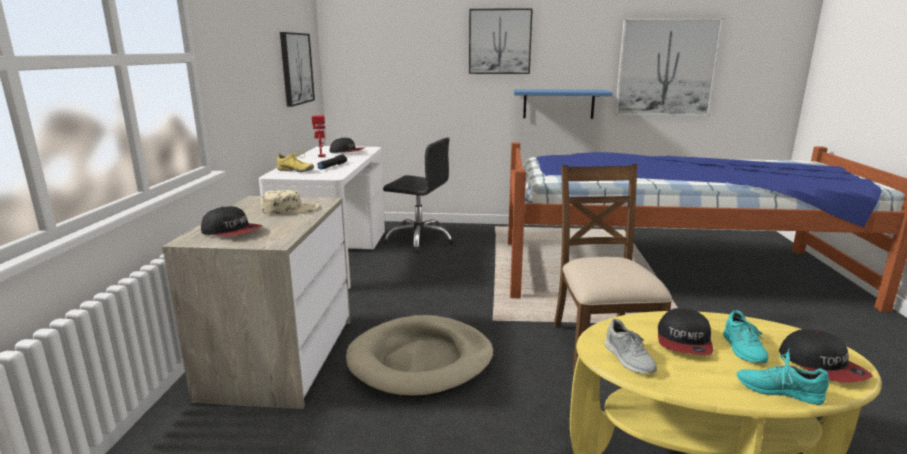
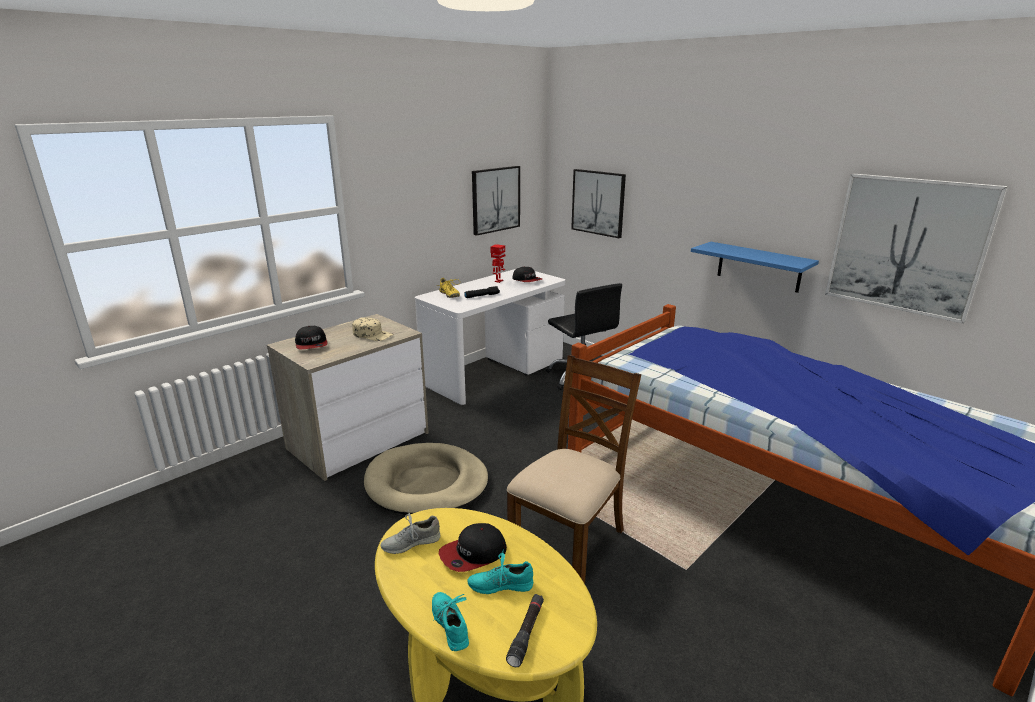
camera: 40 degrees right, 5 degrees up
picture [469,8,533,74] -> picture moved to [571,169,626,238]
grey shoe [605,319,657,374] -> grey shoe turned 45 degrees clockwise [380,513,440,554]
turquoise shoe [723,310,768,363] -> turquoise shoe turned 45 degrees clockwise [467,549,533,594]
cap [779,329,873,383] -> black flashlight [506,594,544,667]

